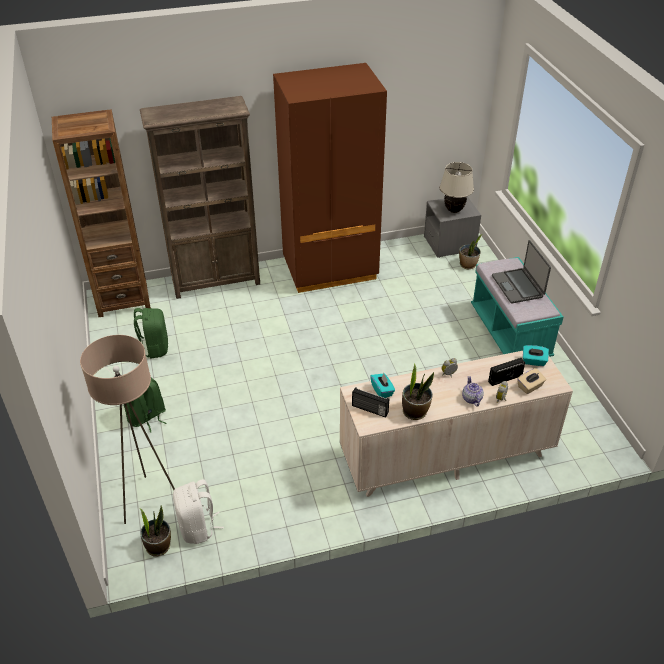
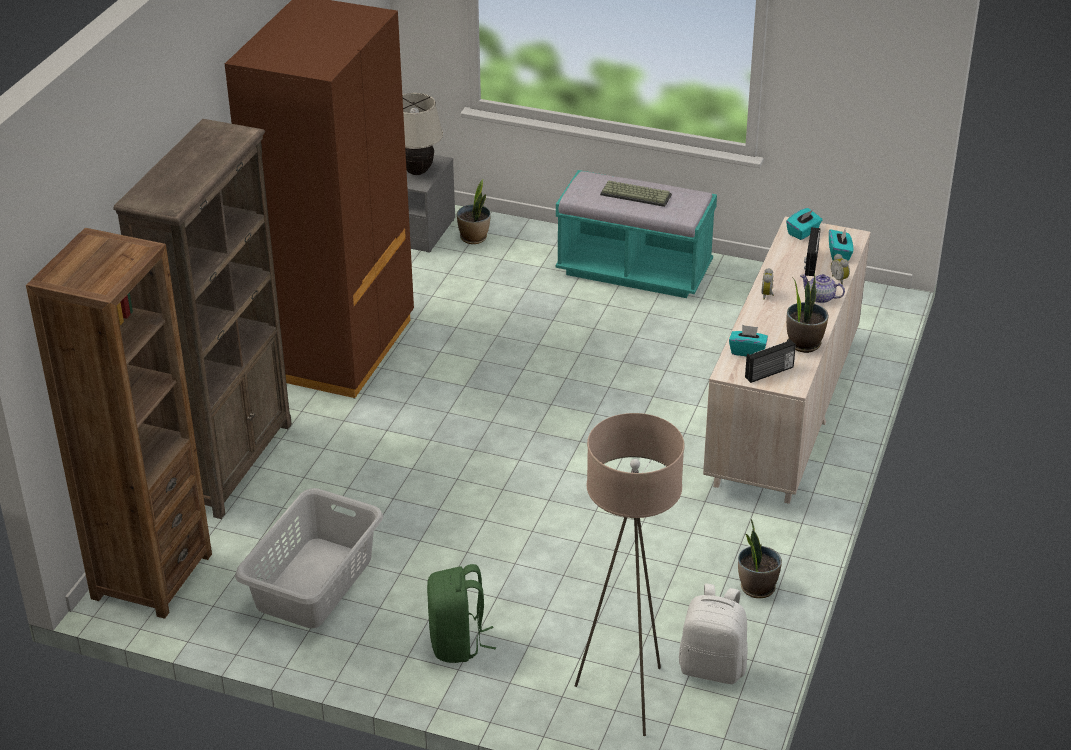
camera: 55 degrees left, 5 degrees down
green backpack [134,308,168,359] -> grey laundry basket [235,488,383,628]
potted plant [140,505,171,557] -> potted plant moved to [738,519,782,598]
laptop [492,240,551,303] -> keyboard [600,180,672,207]
beige tissue box [517,368,546,394] -> turquoise tissue box [829,227,853,261]

